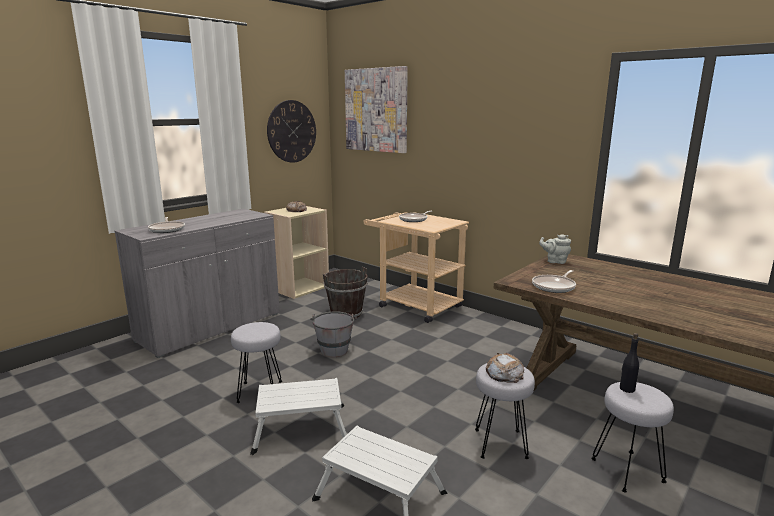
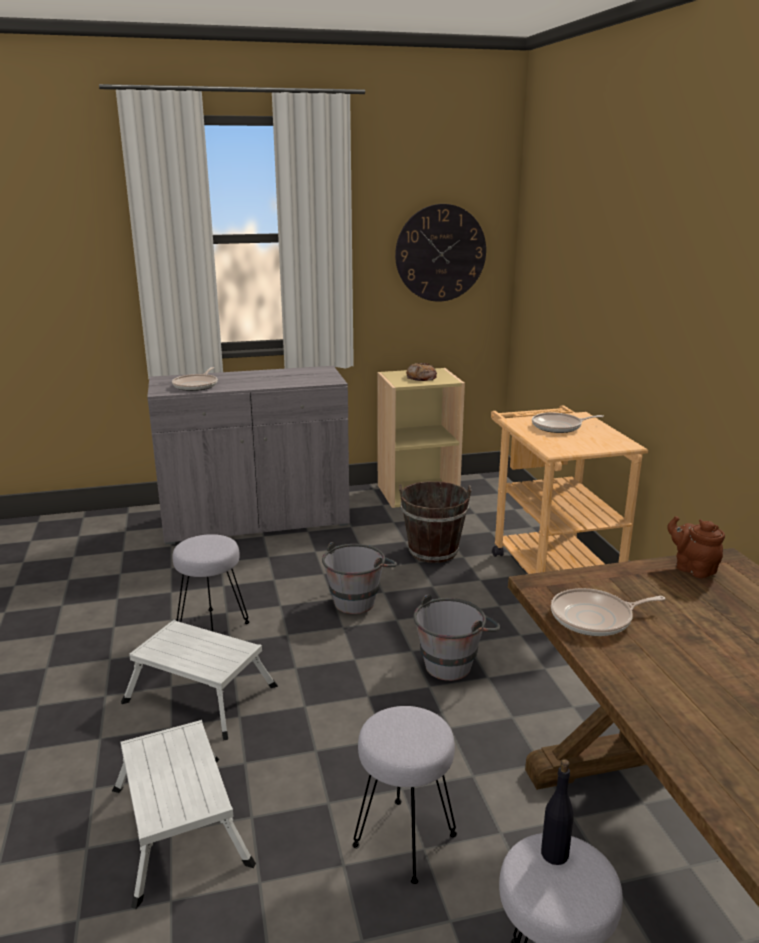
camera: 35 degrees right, 5 degrees up
picture [345,66,408,153] -> none
bread [486,353,524,383] -> none
grey teapot [539,234,571,264] -> brown teapot [667,516,725,578]
none -> grey bucket [413,595,500,681]

